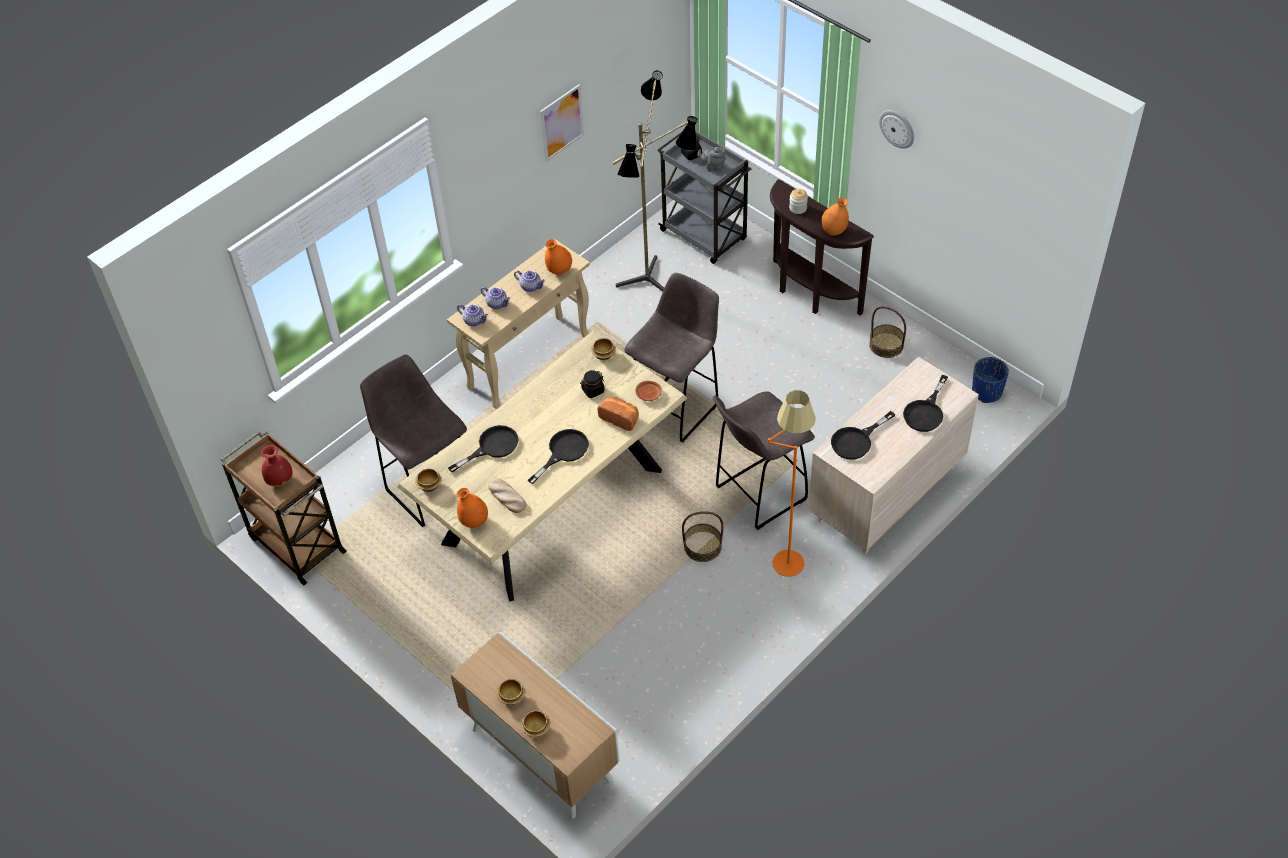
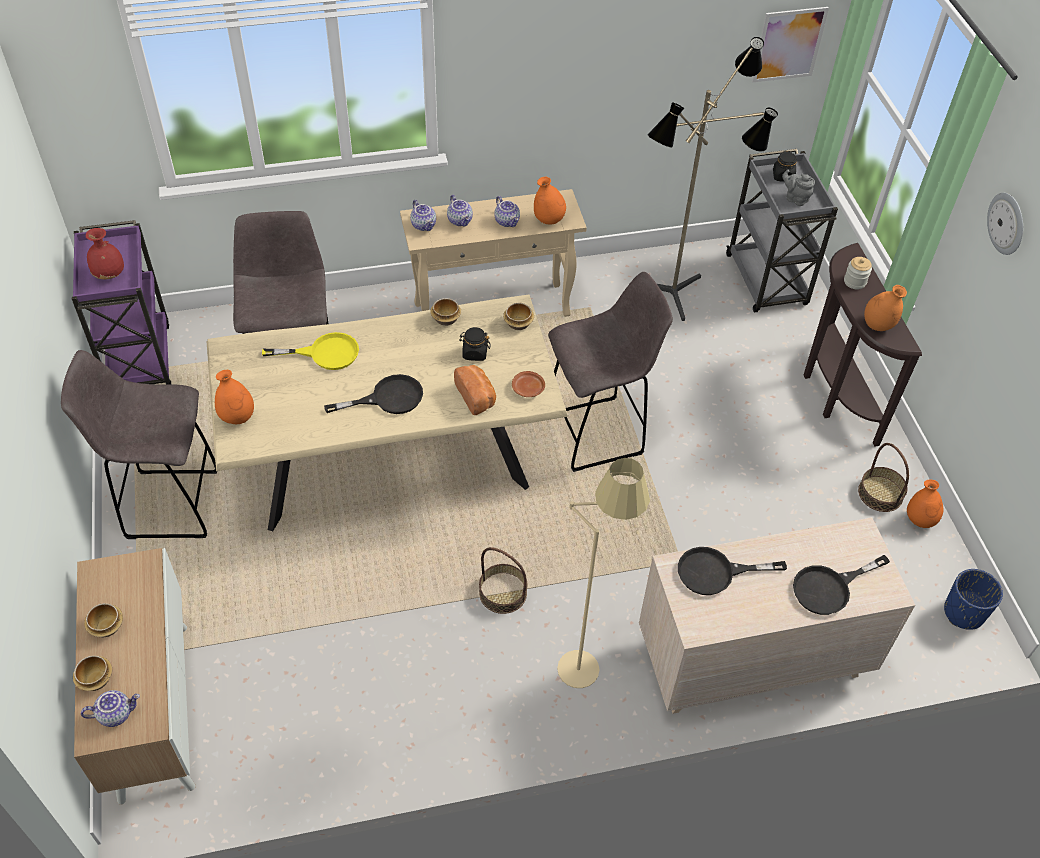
camera: 30 degrees right, 0 degrees up
brown cart [221,431,347,585] -> purple cart [72,220,171,384]
bowl [415,468,442,492] -> bowl moved to [430,298,461,326]
black frying pan [448,425,518,472] -> yellow frying pan [262,332,359,370]
bread [488,478,526,513] -> none
picture [540,84,584,162] -> picture moved to [752,7,829,82]
grey stool [713,391,815,530] -> grey stool moved to [61,350,218,539]
orange floor lamp [768,390,816,577] -> beige floor lamp [557,458,650,688]
none -> teapot [81,690,140,727]
none -> orange vase [907,479,943,528]

